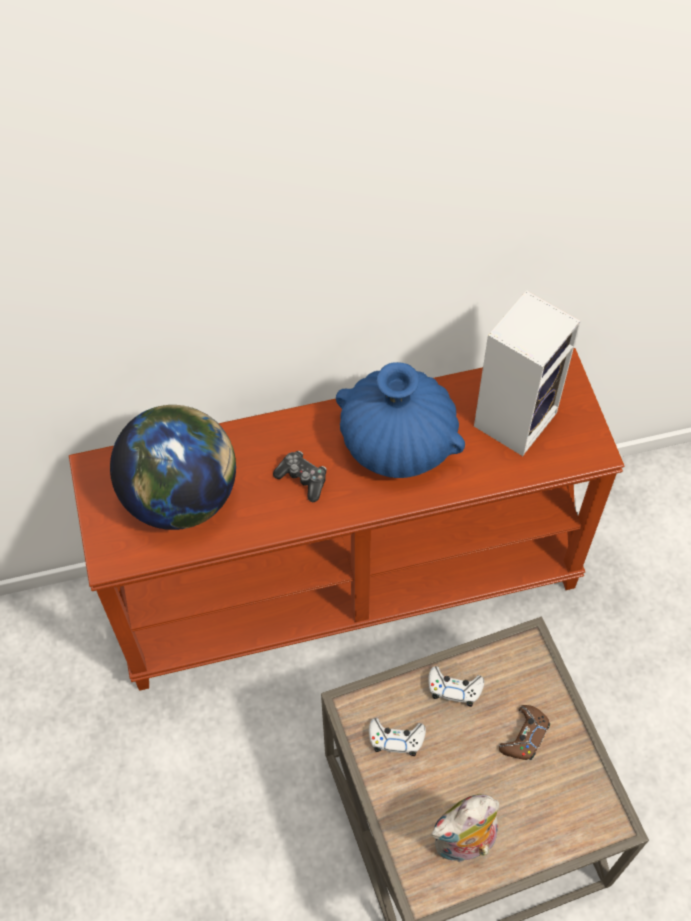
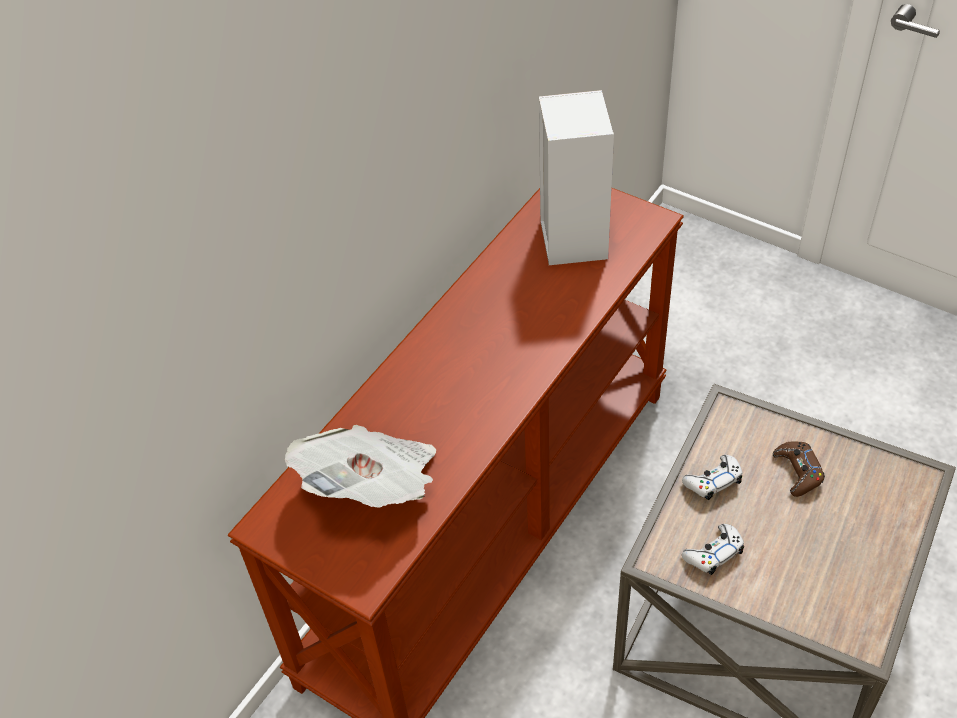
camera: 40 degrees left, 10 degrees down
globe [110,405,236,530] -> newspaper [285,425,437,508]
game controller [273,451,327,502] -> none
blue vase [336,362,465,478] -> none
plush toy [431,794,499,862] -> none

